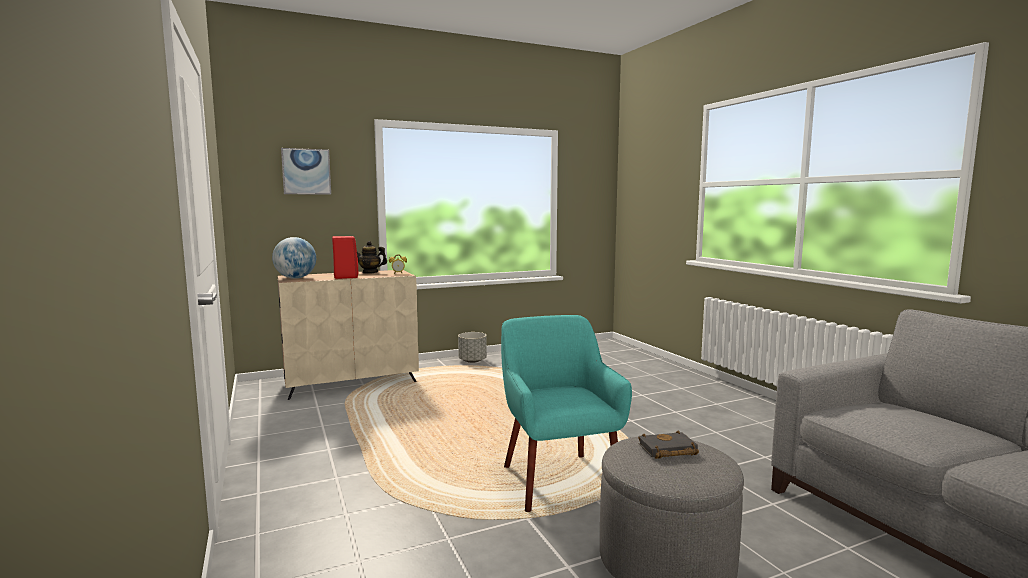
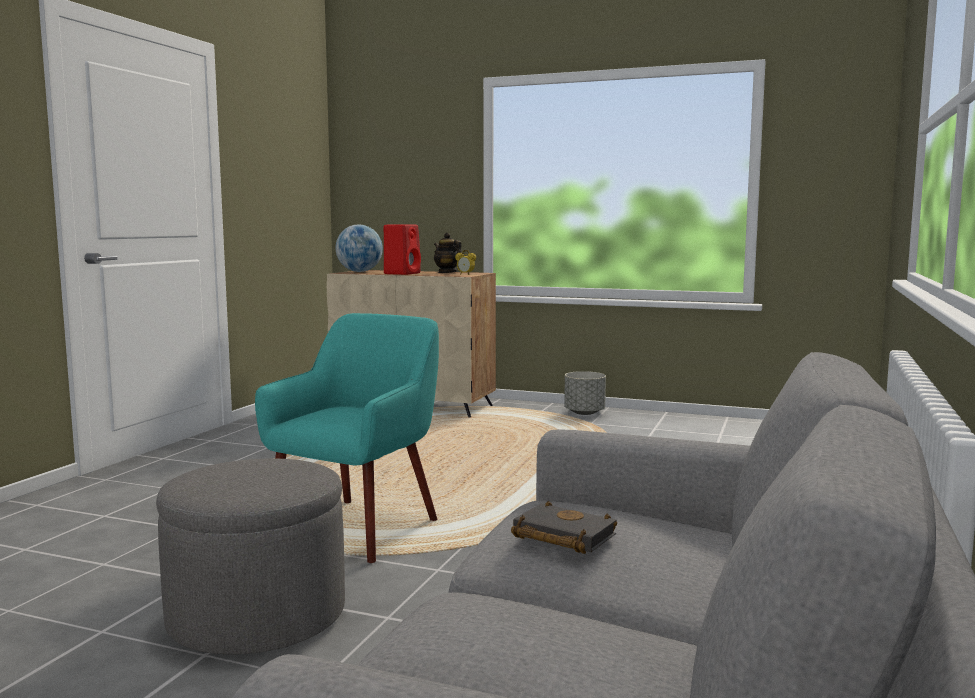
camera: 45 degrees right, 0 degrees up
picture [281,148,331,195] -> none
black book [638,430,699,459] -> black book moved to [511,501,617,554]

